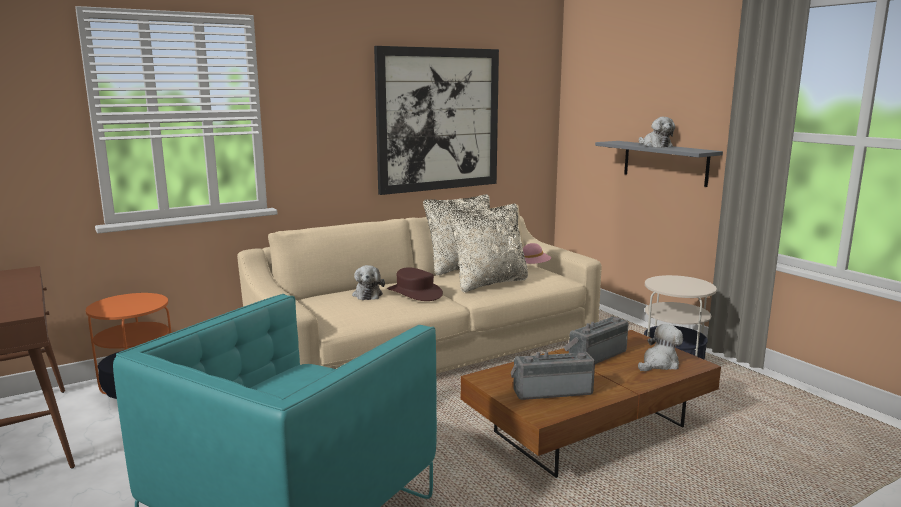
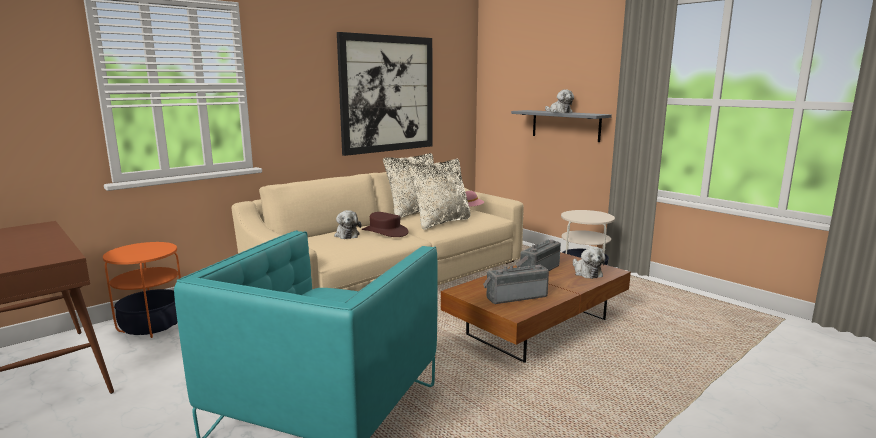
camera: 10 degrees left, 0 degrees up
plush toy [638,324,683,371] -> plush toy turned 120 degrees clockwise [573,247,605,279]

